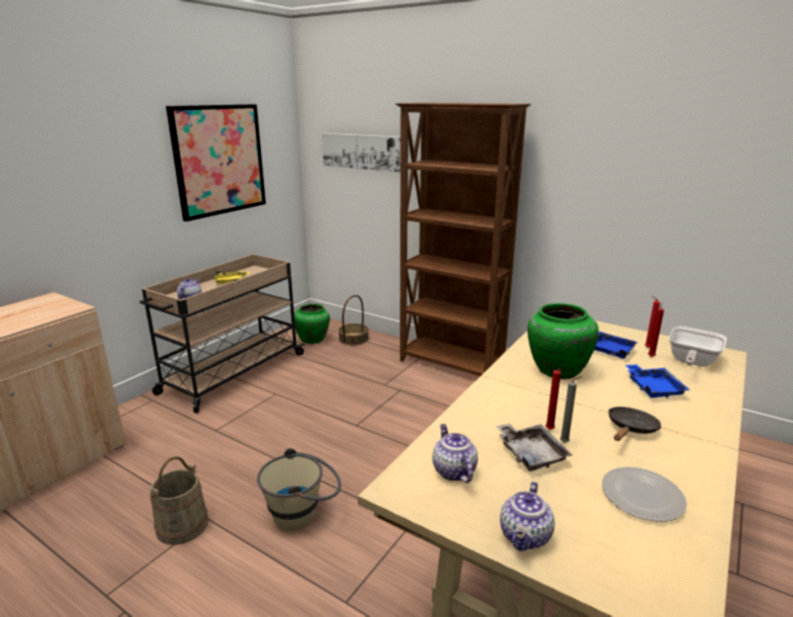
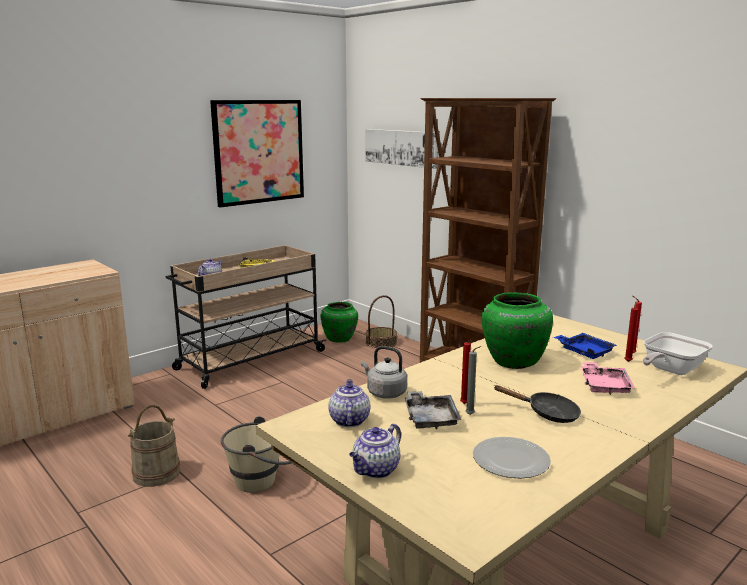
camera: 15 degrees right, 5 degrees down
black frying pan [609,407,661,441] -> black frying pan turned 60 degrees clockwise [493,385,581,423]
blue tray [625,364,689,398] -> pink tray [581,362,635,395]
none -> grey kettle [361,346,407,399]

